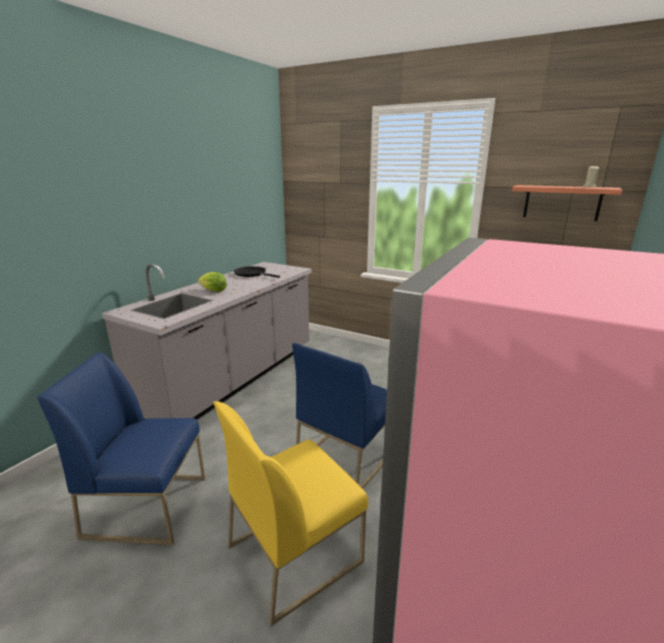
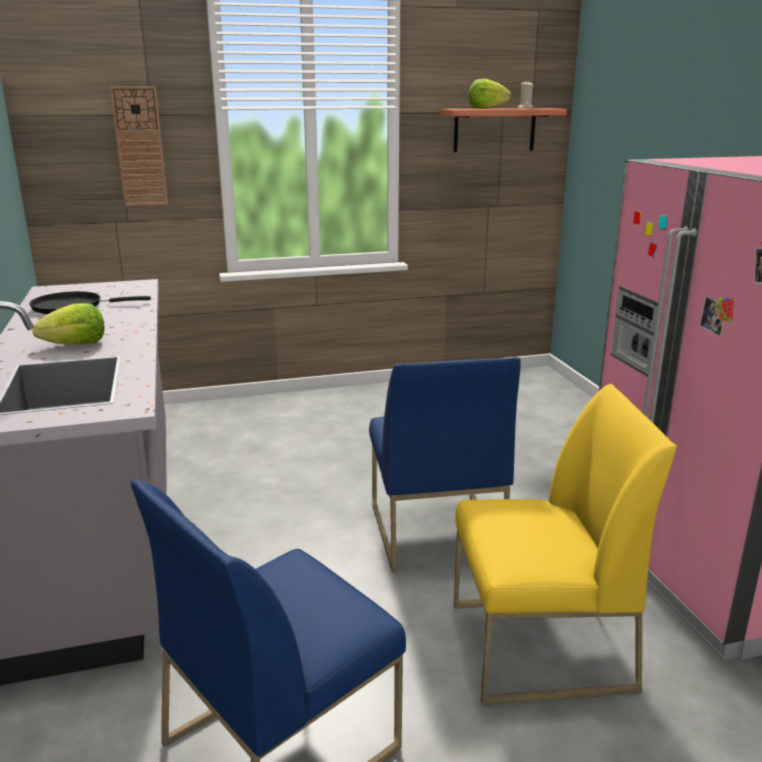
camera: 45 degrees left, 0 degrees up
yellow chair [213,401,368,626] -> yellow chair turned 105 degrees counterclockwise [454,384,677,705]
none -> wall clock [110,86,168,206]
none -> lettuce [469,79,511,109]

